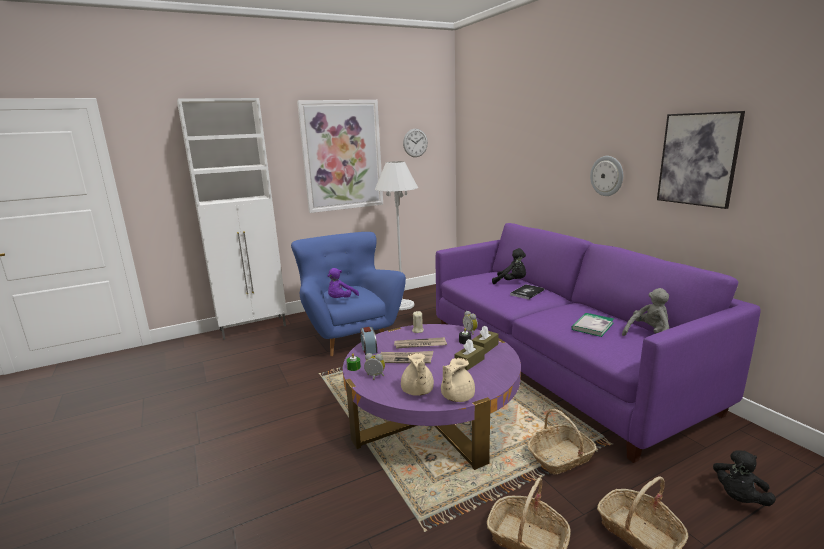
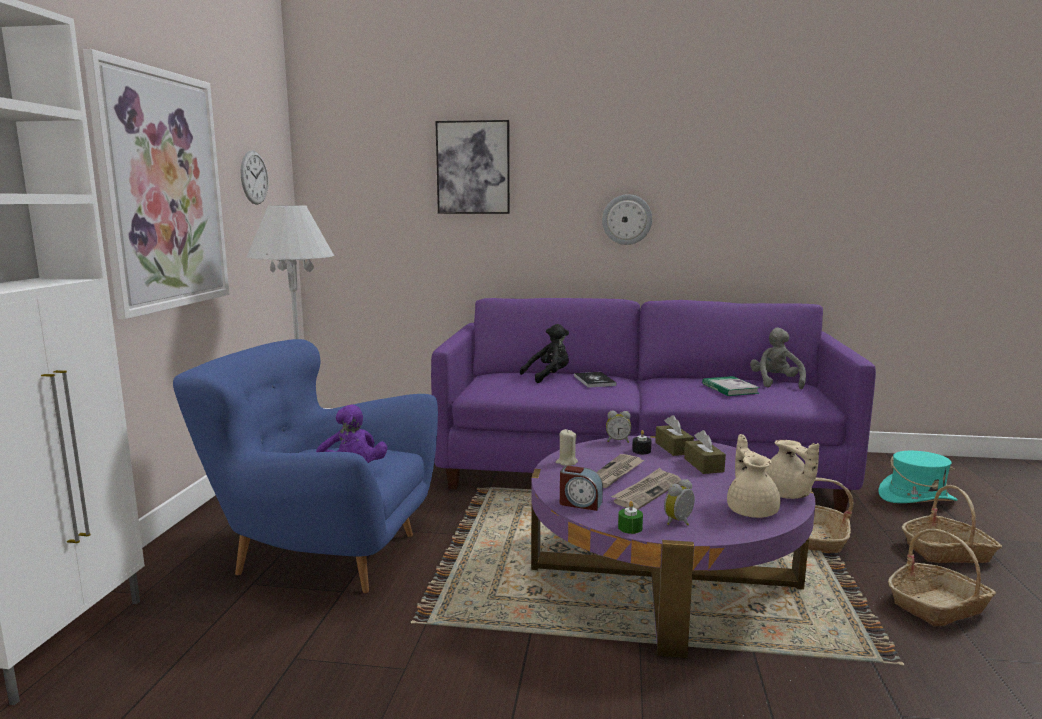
camera: 55 degrees left, 5 degrees down
beige teapot [401,353,434,396] -> beige teapot turned 120 degrees counterclockwise [727,434,780,518]
picture [657,111,745,209] -> picture moved to [436,120,510,214]
black plush toy [713,450,776,506] -> turquoise hat [879,451,958,503]

